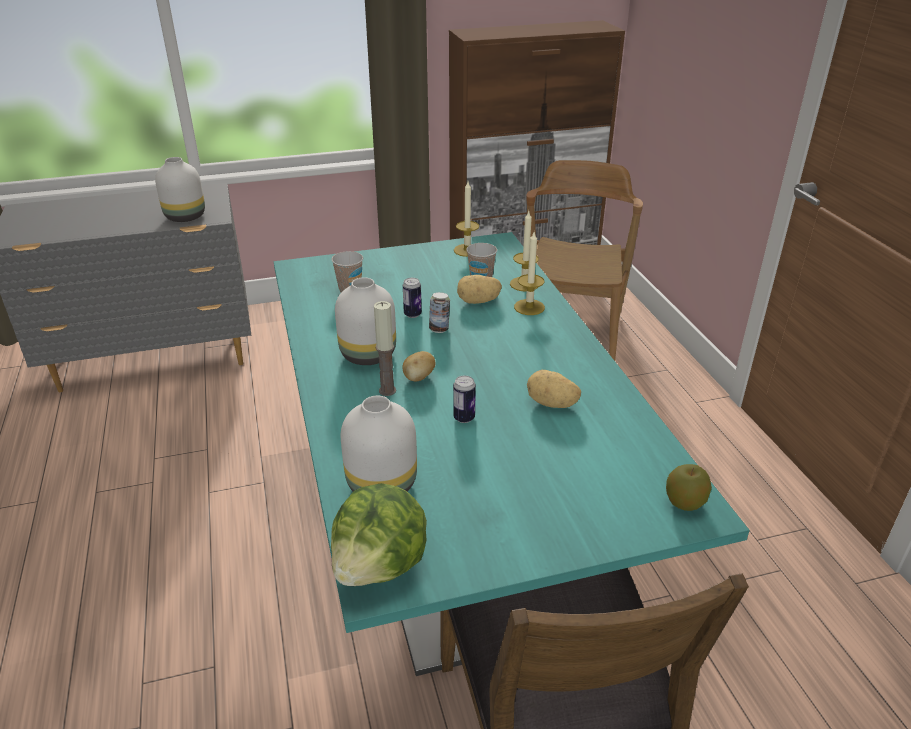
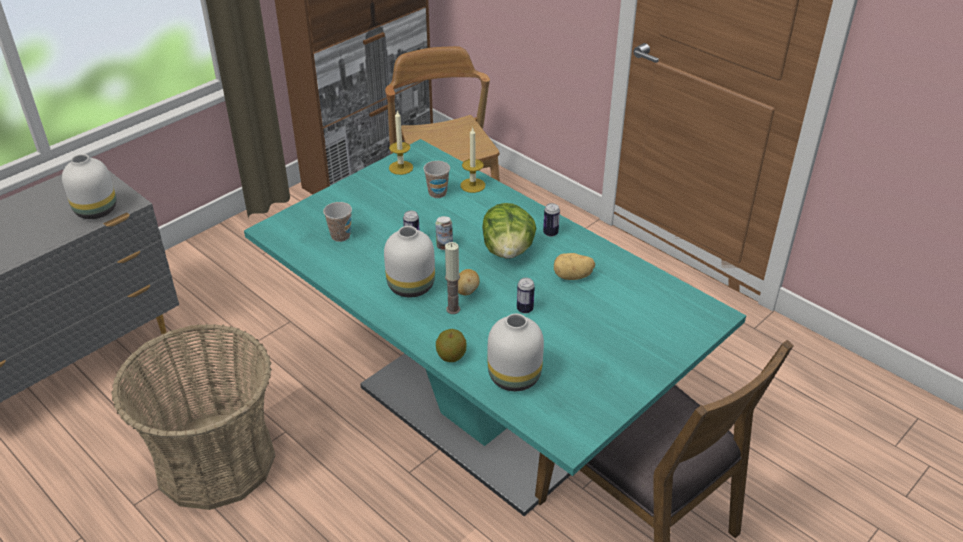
camera: 30 degrees left, 5 degrees up
lettuce [331,483,427,586] -> lettuce moved to [482,203,536,259]
potato [457,275,502,304] -> none
candle [514,232,545,315] -> none
apple [666,464,712,511] -> apple moved to [436,329,466,362]
none -> basket [111,324,276,510]
none -> can [543,203,560,237]

